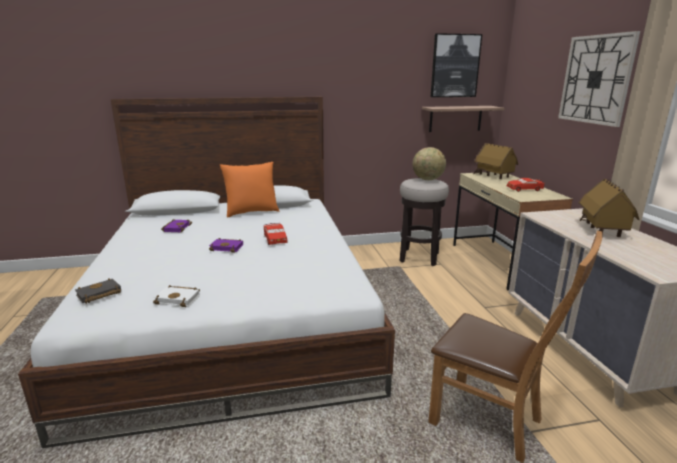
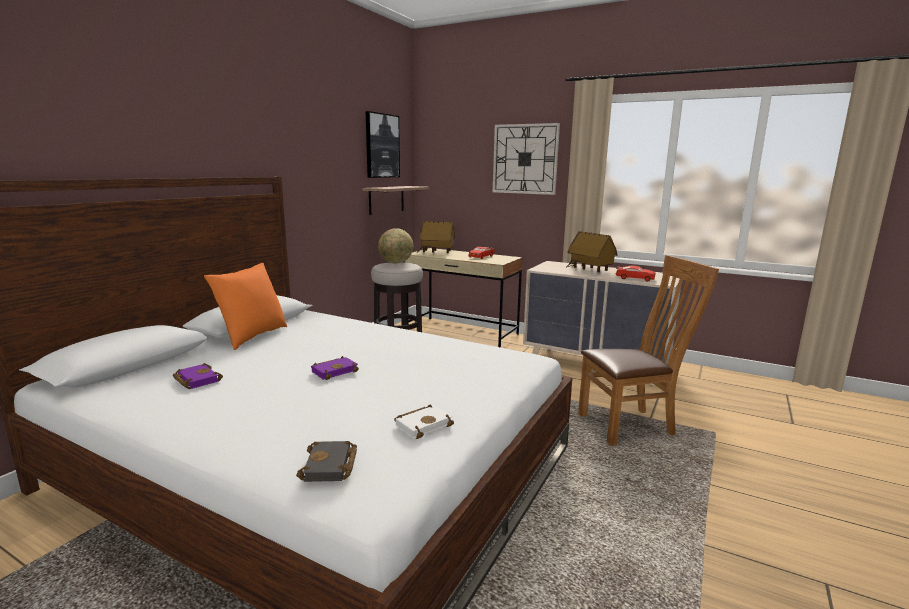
camera: 50 degrees left, 5 degrees down
red toy car [264,223,287,245] -> red toy car moved to [615,266,656,282]

